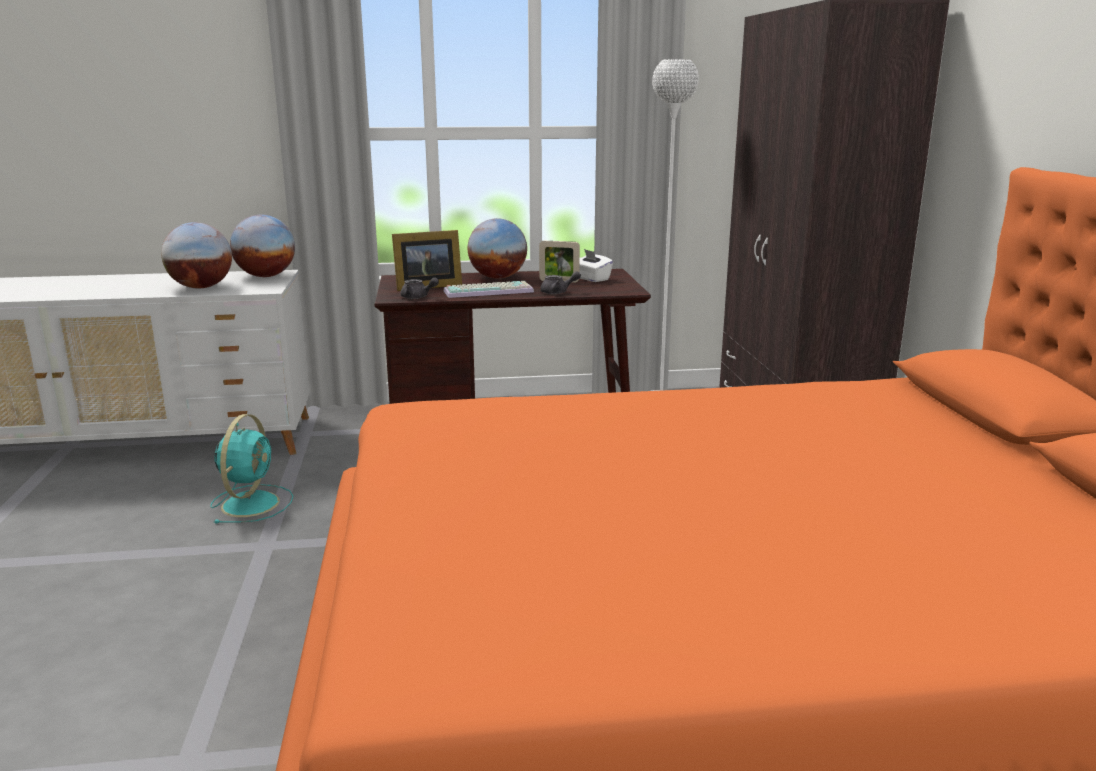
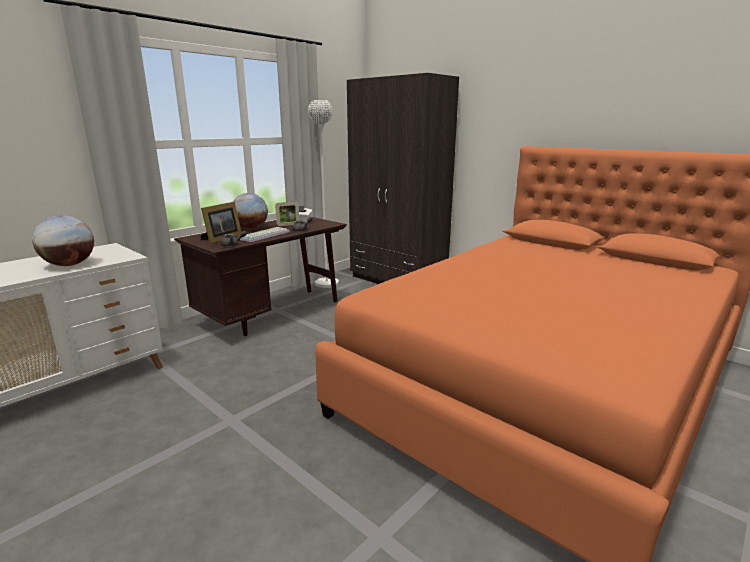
camera: 40 degrees left, 0 degrees up
turquoise fan [210,414,293,523] -> none
globe [230,215,295,277] -> none

